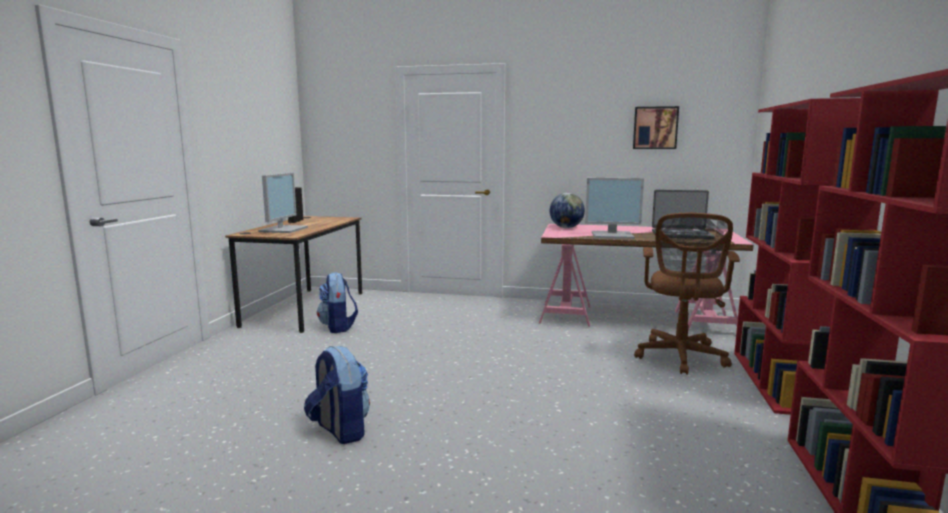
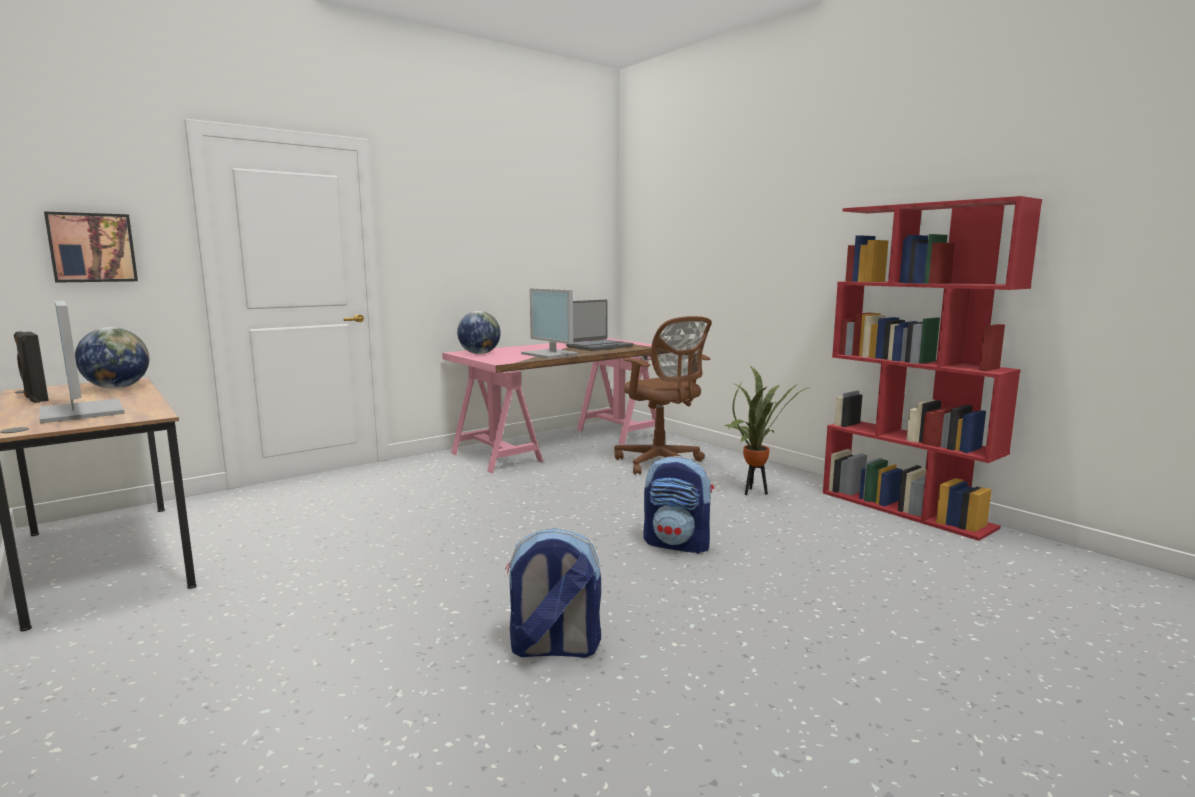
camera: 50 degrees left, 0 degrees up
backpack [317,272,358,333] -> backpack moved to [643,456,714,554]
monitor [585,178,644,239] -> monitor turned 90 degrees clockwise [521,288,578,359]
picture [633,106,679,149] -> picture moved to [44,211,138,283]
red bookcase [734,98,861,415] -> none
none -> globe [75,327,149,389]
none -> potted plant [723,366,811,495]

